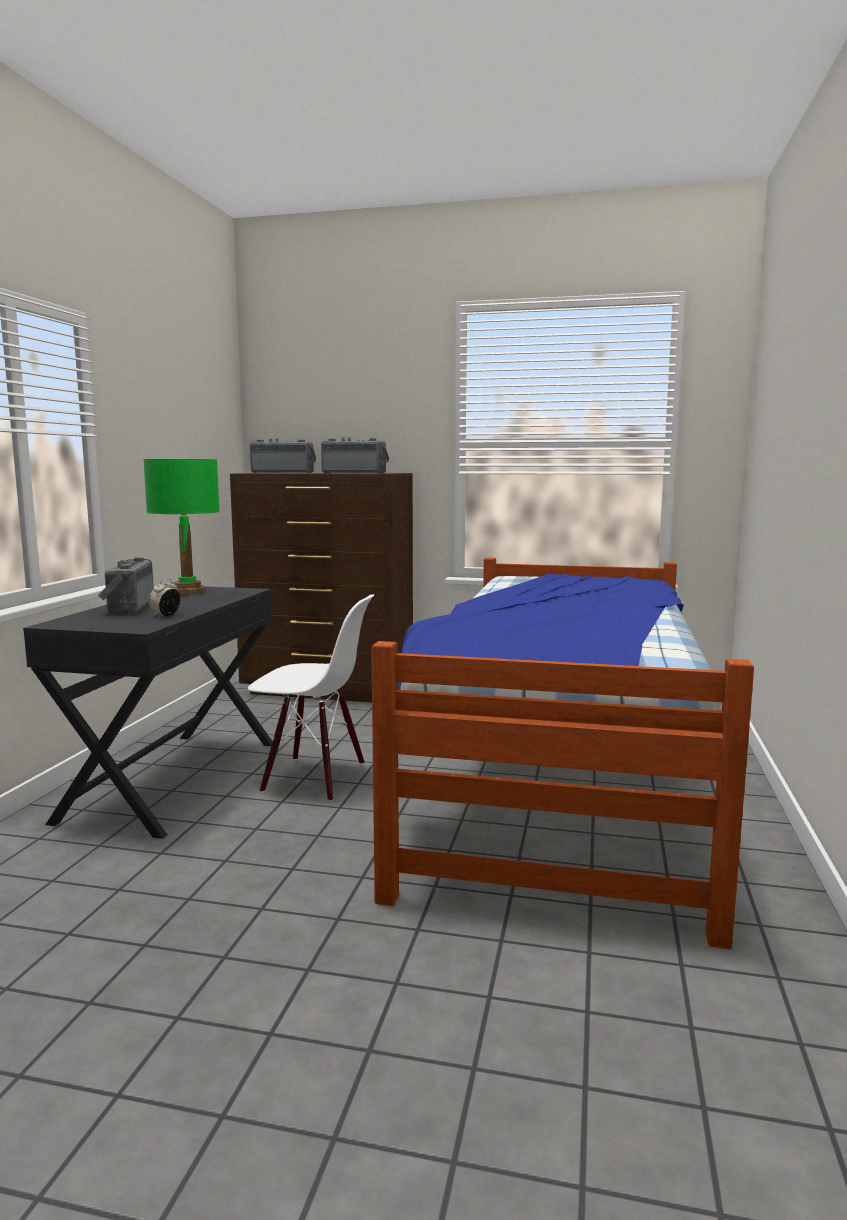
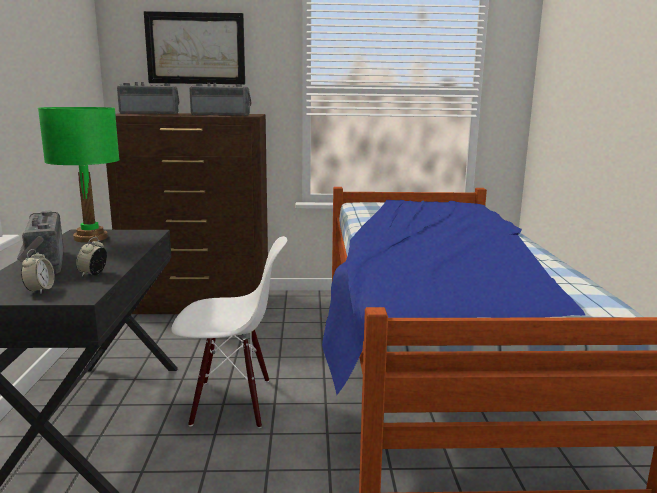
camera: 15 degrees left, 5 degrees up
none -> alarm clock [21,249,55,294]
none -> picture [144,11,245,84]

